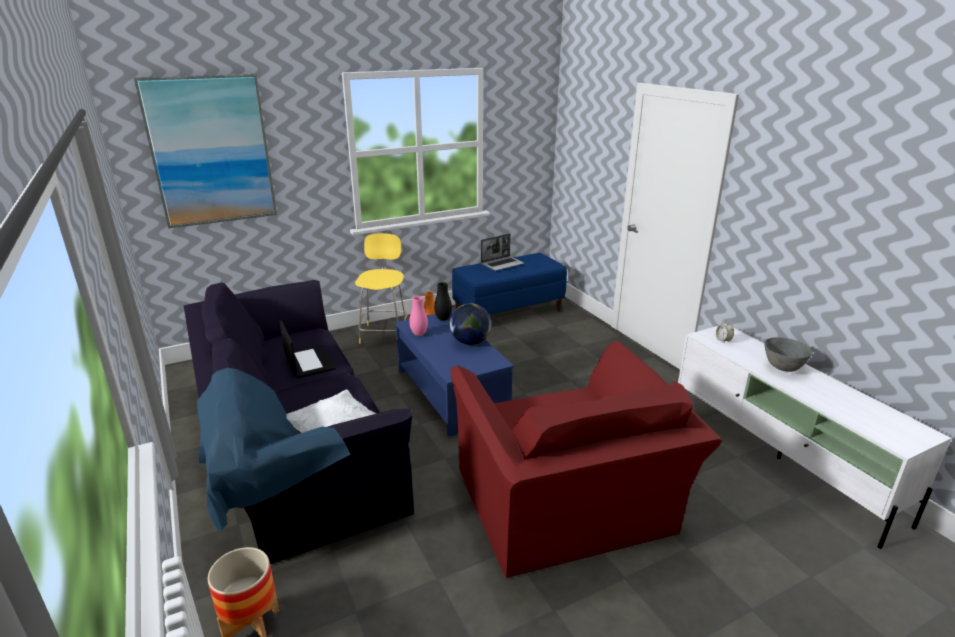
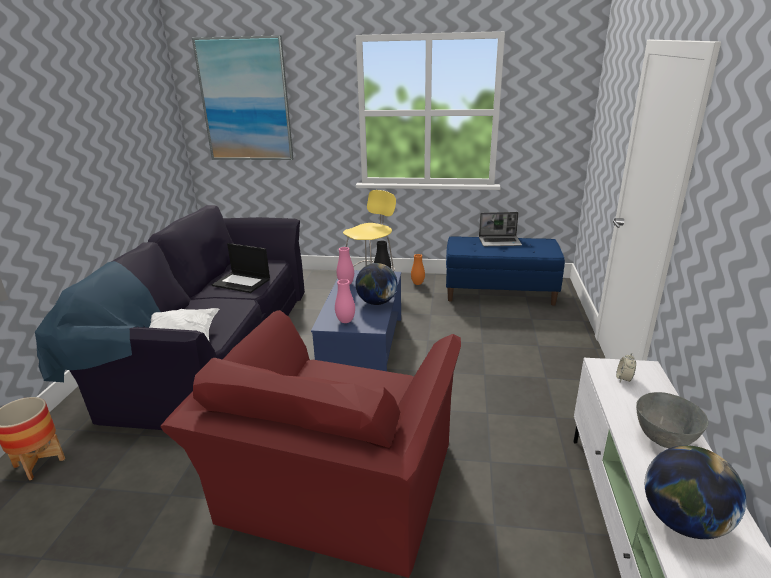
camera: 35 degrees right, 0 degrees up
laptop [279,320,336,378] -> laptop turned 105 degrees clockwise [212,243,270,293]
none -> pink vase [335,279,355,323]
none -> globe [645,445,746,539]

